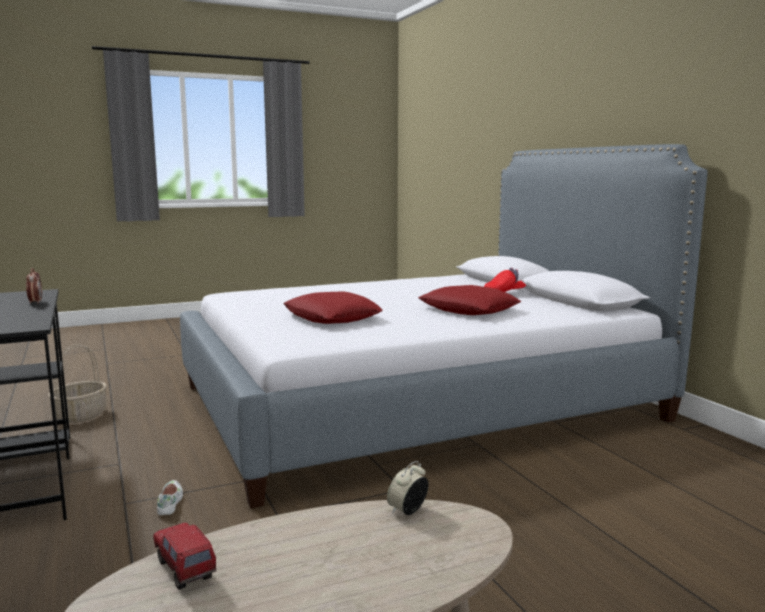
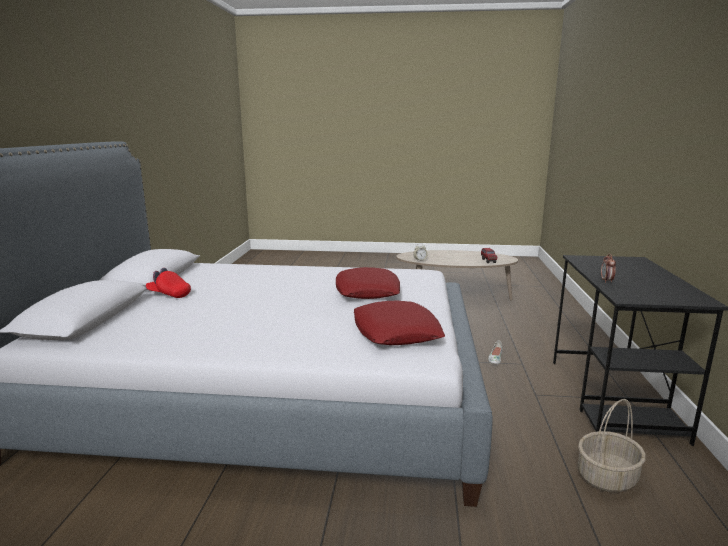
camera: 150 degrees left, 5 degrees up
red pillow [418,285,521,315] -> red pillow moved to [354,301,445,345]

